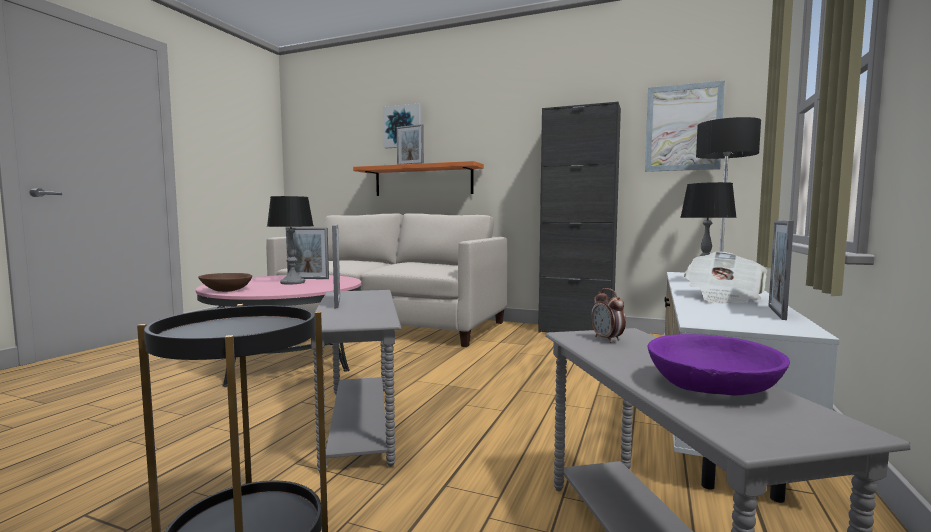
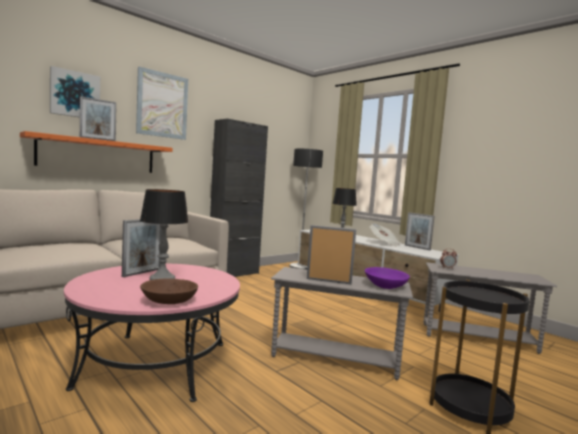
camera: 65 degrees left, 0 degrees up
picture [645,80,725,172] -> picture moved to [136,67,188,140]
purple bowl [648,334,790,396] -> purple bowl moved to [365,267,410,289]

